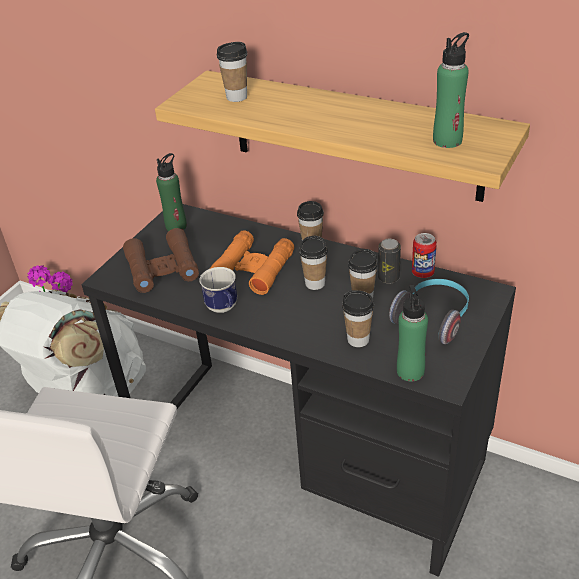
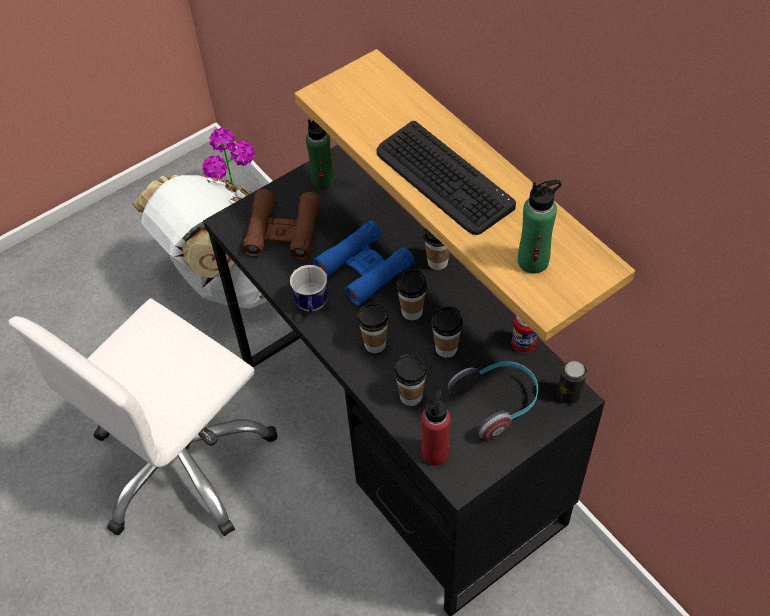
camera: 25 degrees right, 15 degrees up
orange binoculars [210,230,294,295] -> blue binoculars [314,221,414,305]
cup [217,42,247,102] -> cup moved to [357,303,389,353]
can [378,239,401,284] -> can moved to [557,361,587,404]
green bottle [397,285,428,381] -> red bottle [421,389,451,466]
none -> keyboard [377,121,516,235]

